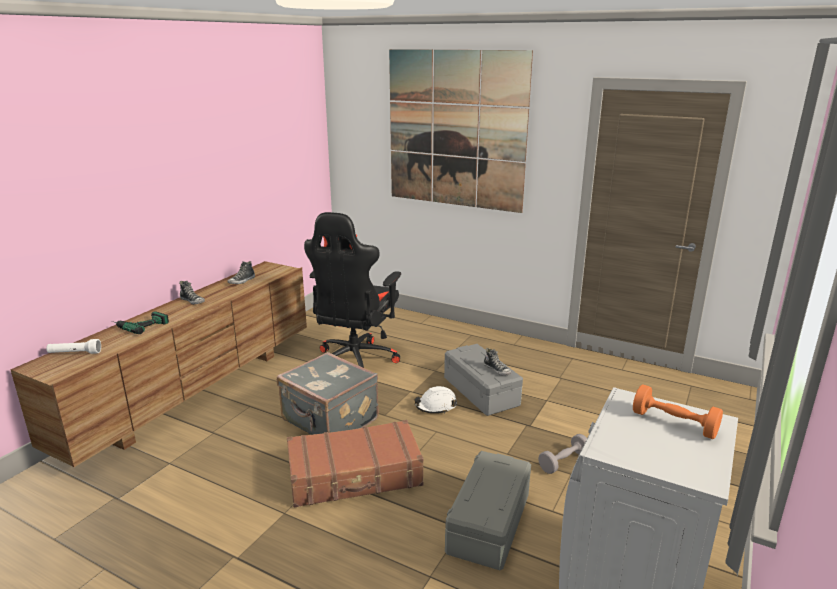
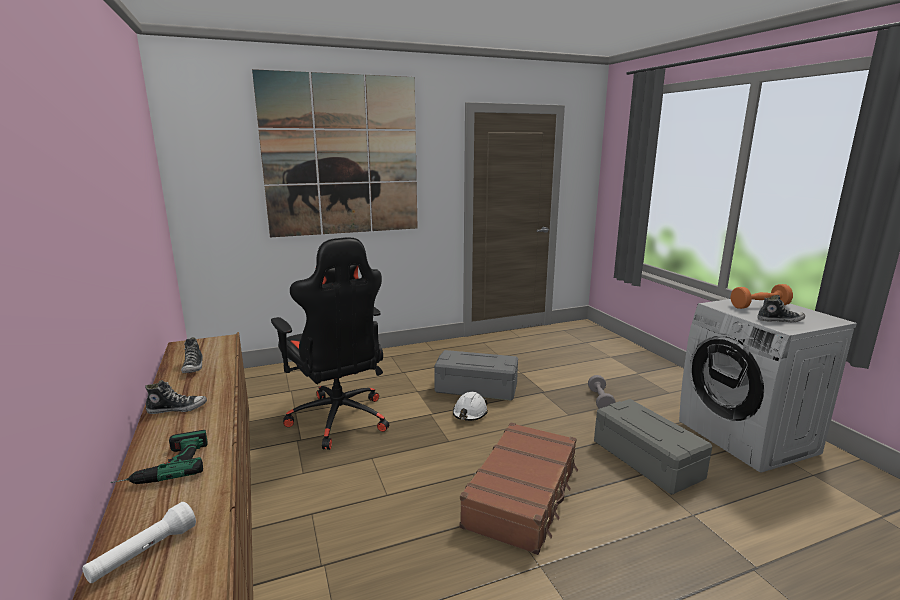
camera: 50 degrees left, 5 degrees down
grey suitcase [277,352,379,435] -> none
shoe [484,348,512,376] -> shoe moved to [757,295,805,322]

